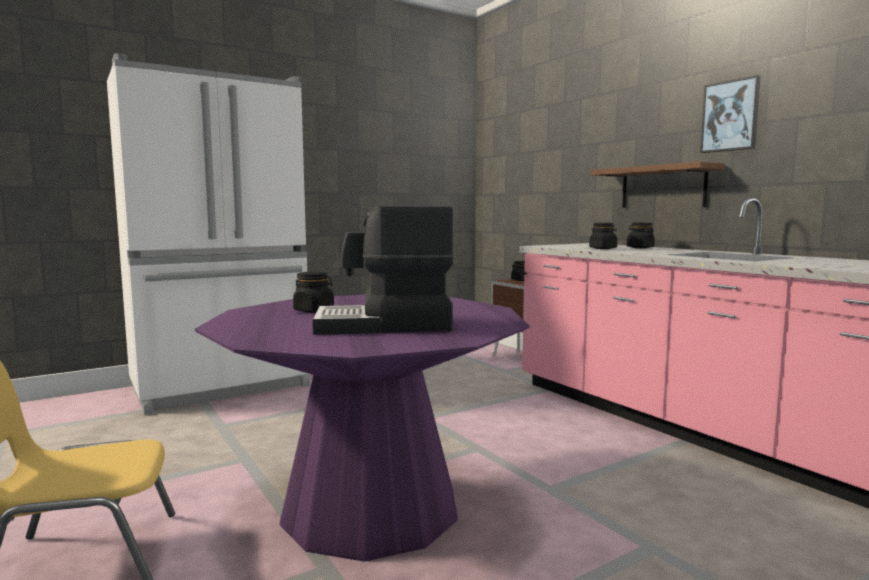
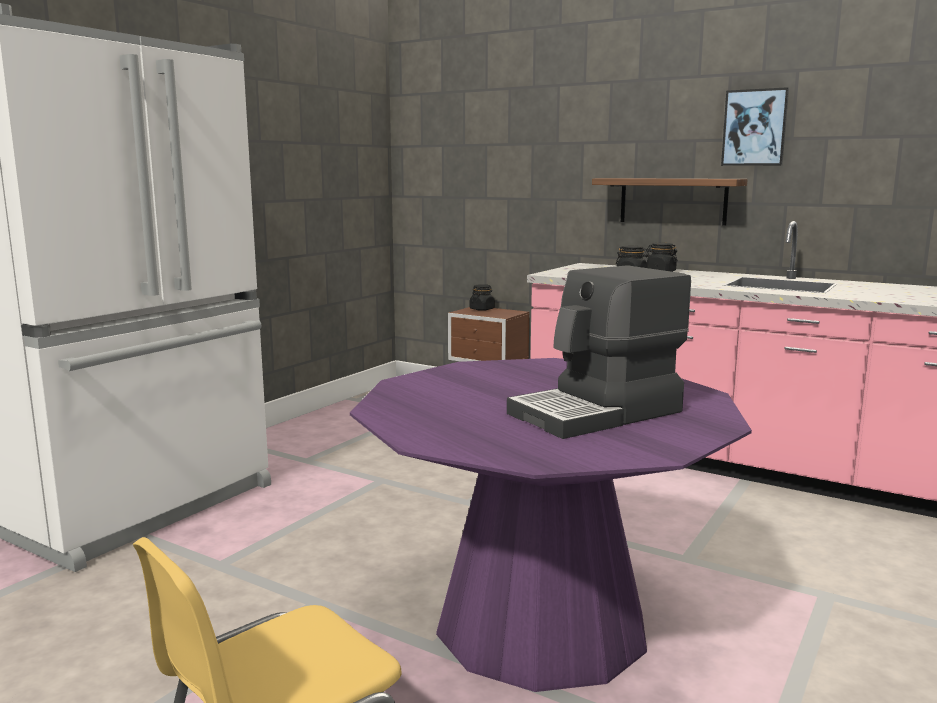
camera: 25 degrees left, 5 degrees up
black jar [293,272,334,313] -> none

